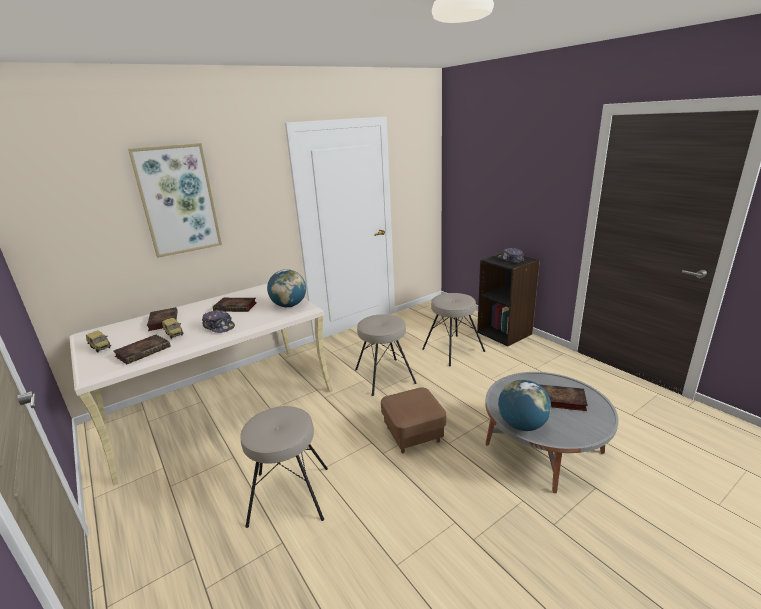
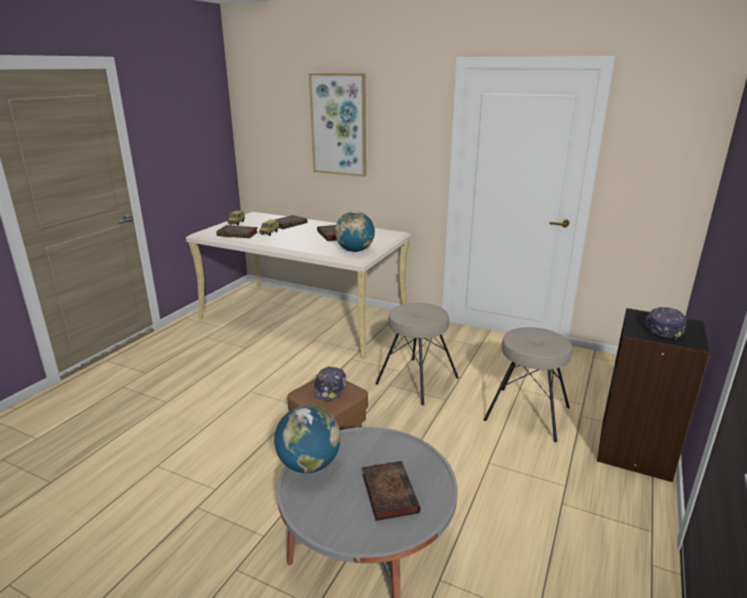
camera: 60 degrees right, 0 degrees up
cap [202,310,235,333] -> cap moved to [314,367,347,401]
beige stool [240,406,328,528] -> none

